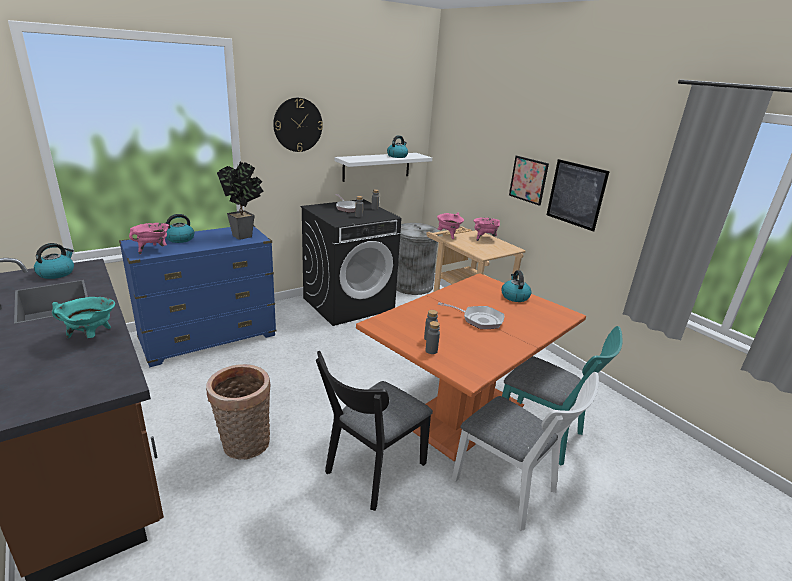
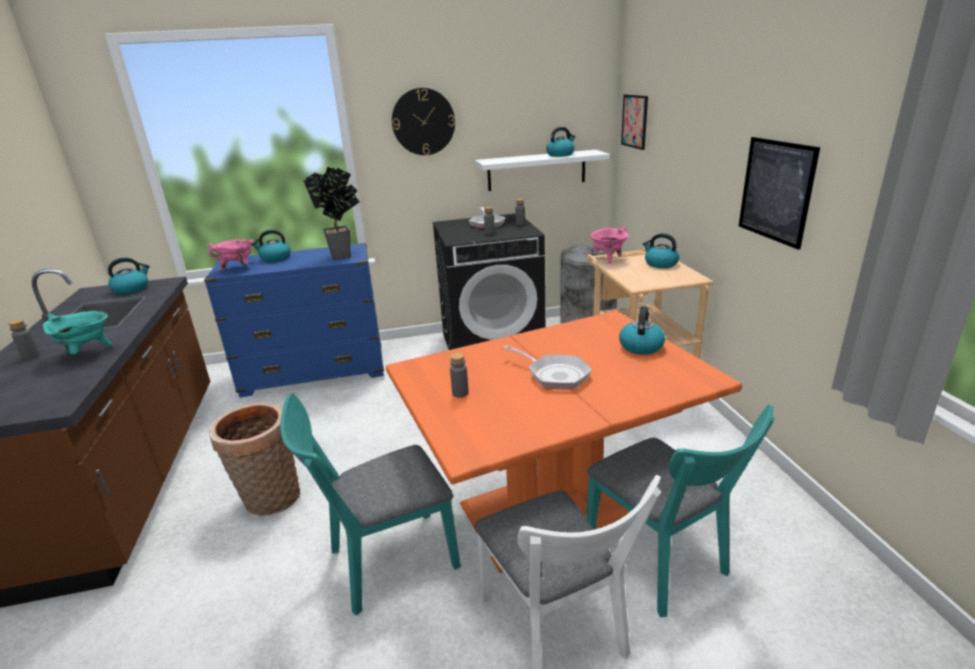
camera: 25 degrees right, 0 degrees up
black chair [316,351,433,511] -> turquoise chair [280,393,461,616]
grey bottle [425,321,440,354] -> grey bottle moved to [8,319,40,360]
pink cooking pot [474,218,500,241] -> kettle [643,233,679,268]
picture [509,156,549,206] -> picture moved to [621,95,648,150]

